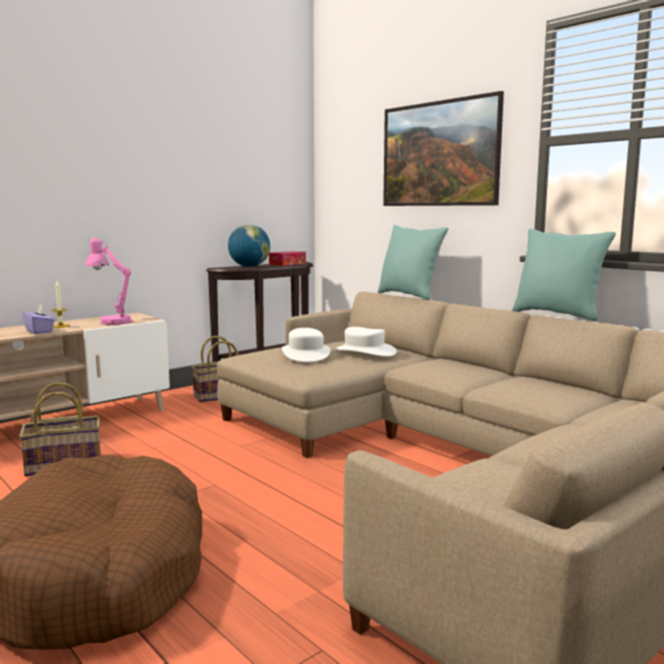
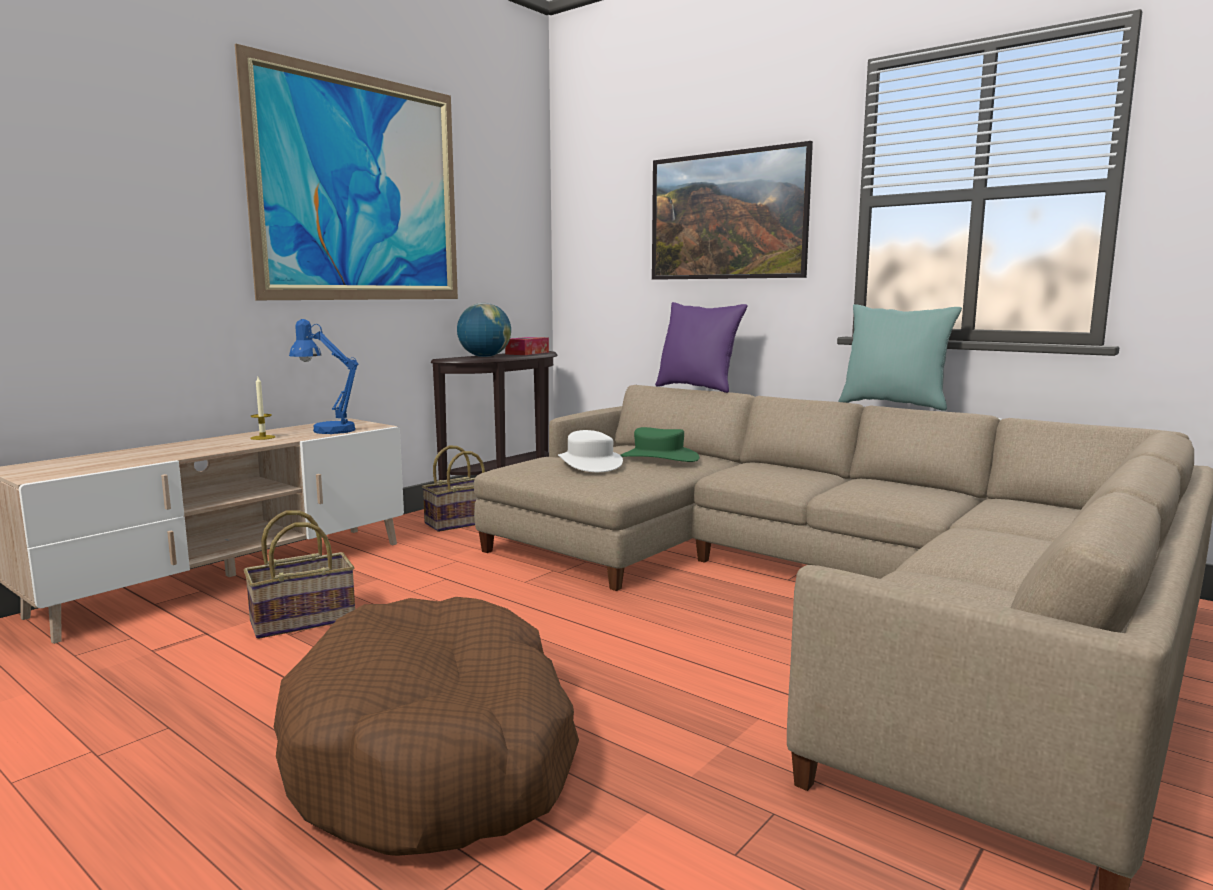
camera: 10 degrees left, 0 degrees up
purple tissue box [22,305,55,334] -> none
pink table lamp [85,238,132,325] -> blue table lamp [289,319,358,434]
white hat [334,327,397,357] -> green hat [621,427,699,462]
turquoise pillow [378,225,448,300] -> purple pillow [655,302,747,393]
none -> picture [235,44,458,300]

